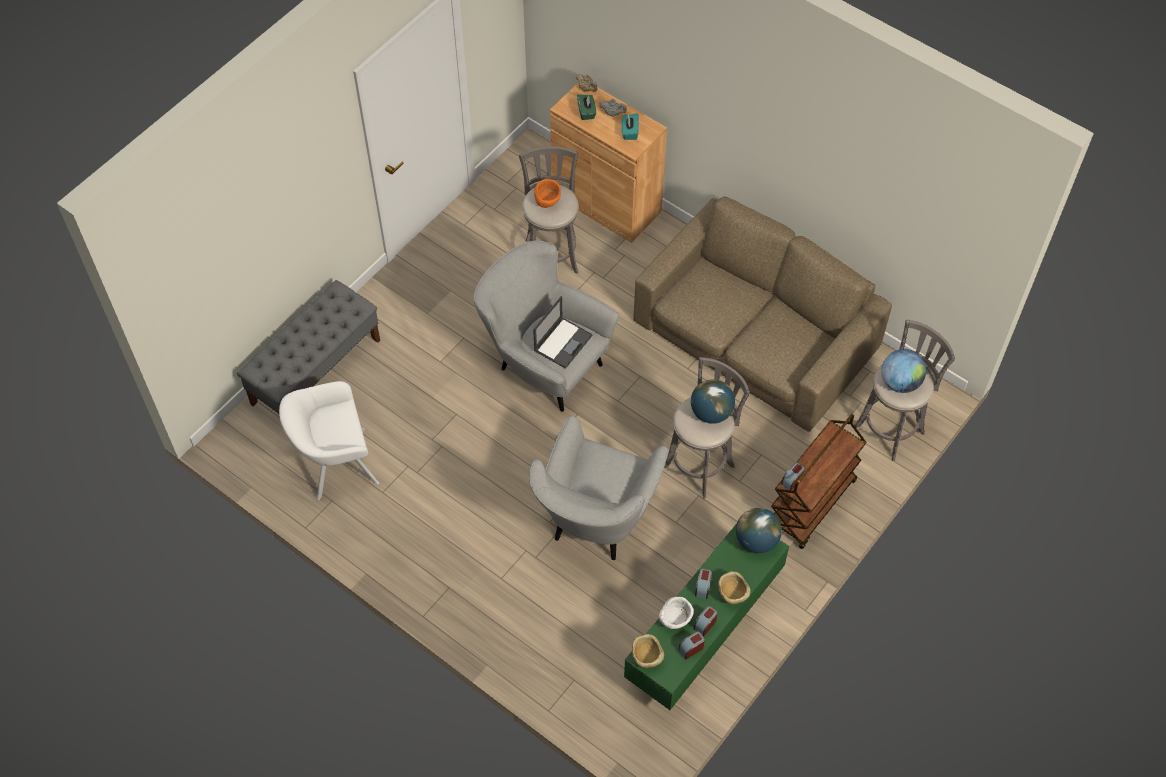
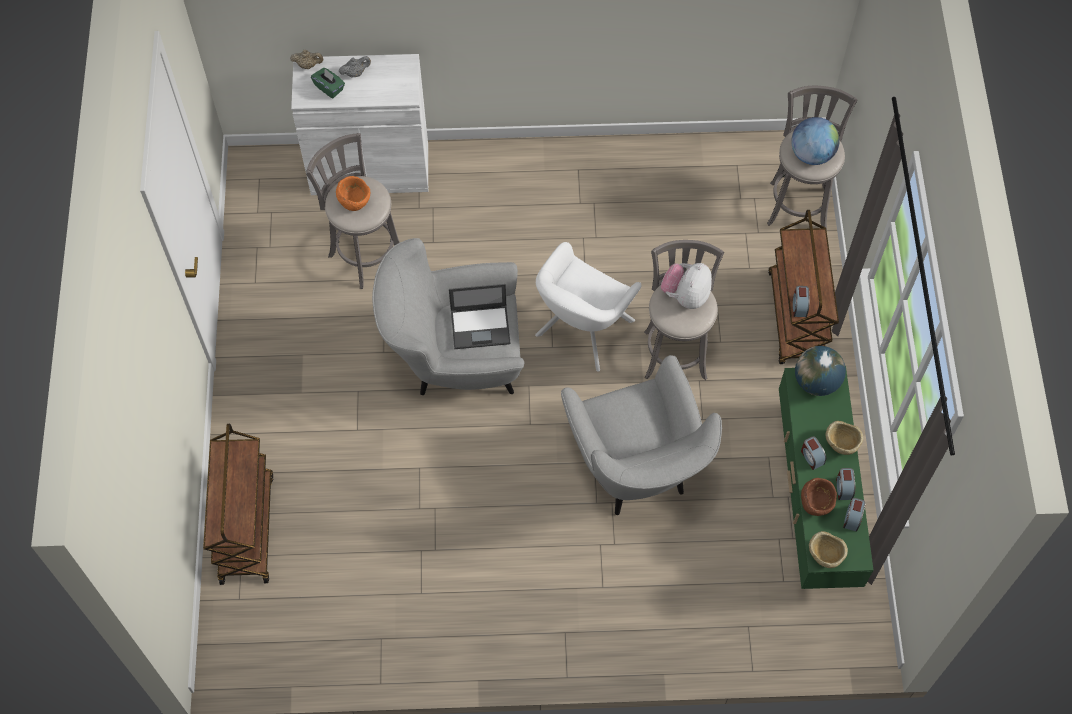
camera: 40 degrees left, 5 degrees up
grey bench [237,280,380,414] -> brown cart [203,424,274,585]
white armchair [279,381,379,500] -> white armchair moved to [535,242,641,372]
laptop [533,296,593,369] -> laptop turned 90 degrees clockwise [449,284,511,349]
brown cabinet [550,83,667,243] -> white cabinet [291,54,428,195]
turquoise tissue box [622,114,639,140] -> none
brown sofa [633,197,892,432] -> none
white bowl [659,597,694,629] -> brown bowl [801,478,837,516]
globe [691,379,735,424] -> plush toy [661,263,712,309]

